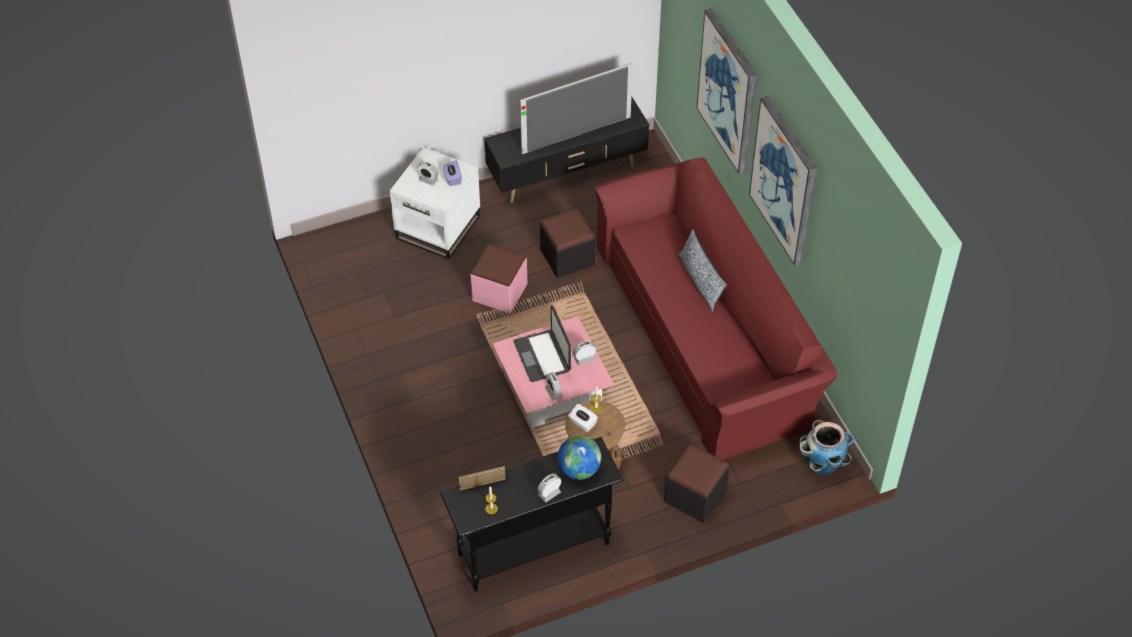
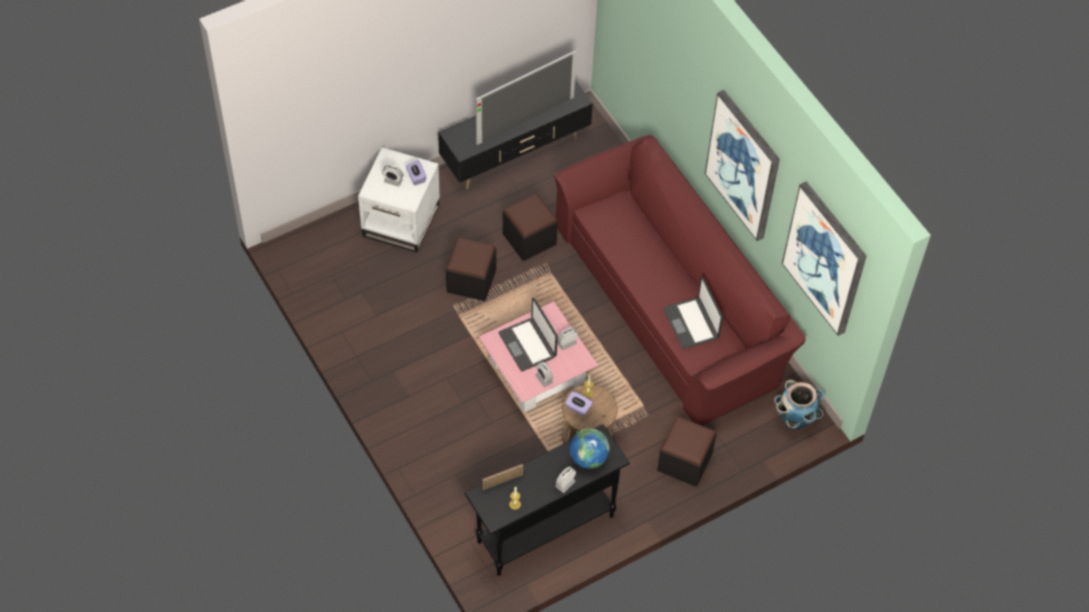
camera: 10 degrees left, 5 degrees up
pink ottoman [470,243,527,313] -> black ottoman [446,237,496,301]
white tissue box [568,404,598,432] -> purple tissue box [565,391,593,416]
pillow [678,229,727,312] -> none
picture [696,8,757,174] -> picture moved to [782,181,867,336]
none -> laptop [664,277,723,349]

